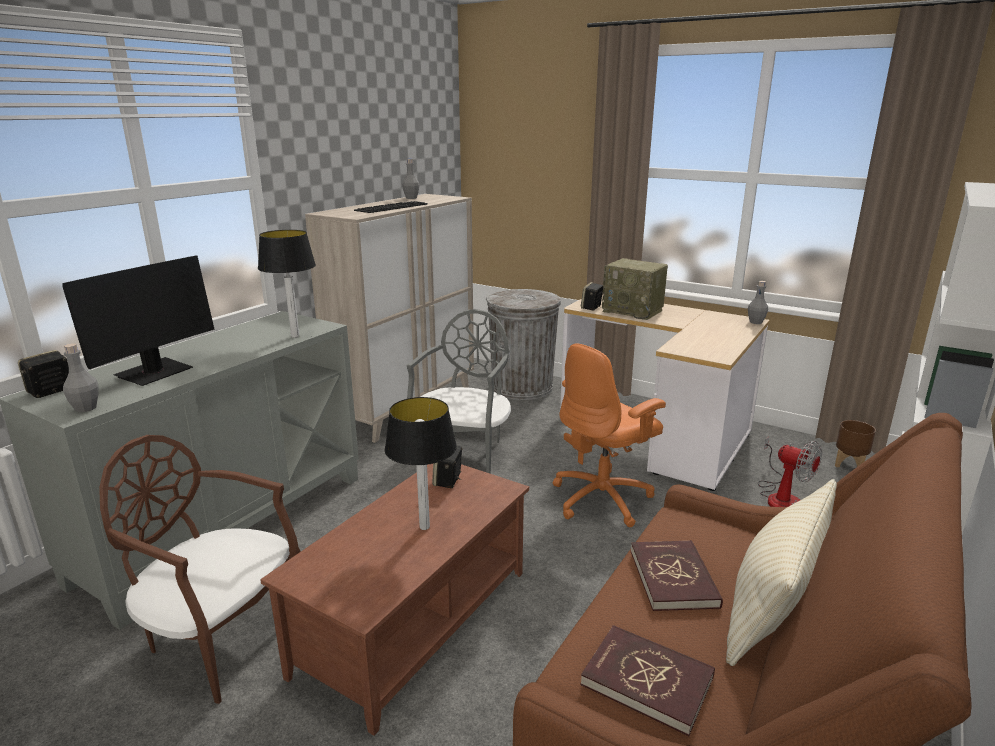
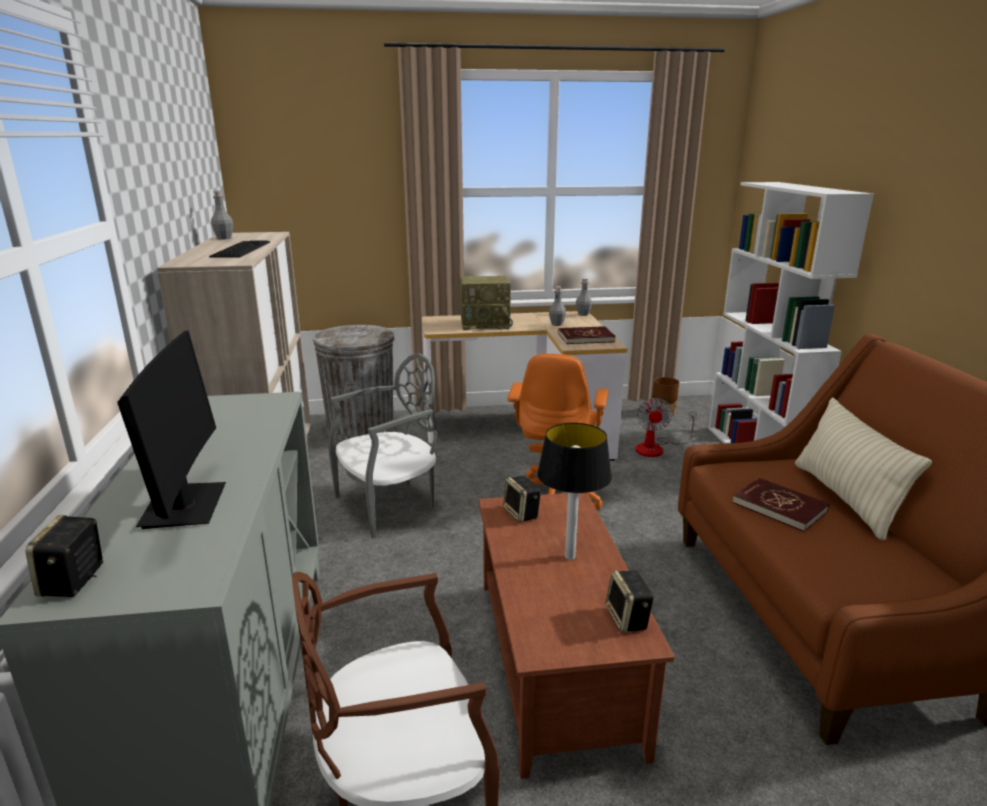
camera: 40 degrees left, 0 degrees up
grey bottle [63,343,99,412] -> grey bottle moved to [549,286,566,326]
table lamp [258,230,316,338] -> none
grey chair [407,309,511,474] -> grey chair turned 75 degrees clockwise [328,353,437,538]
speaker [581,282,604,311] -> speaker moved to [605,570,654,633]
red book [581,625,715,736] -> red book moved to [558,326,616,344]
fan [758,437,822,507] -> fan turned 90 degrees clockwise [635,398,697,457]

